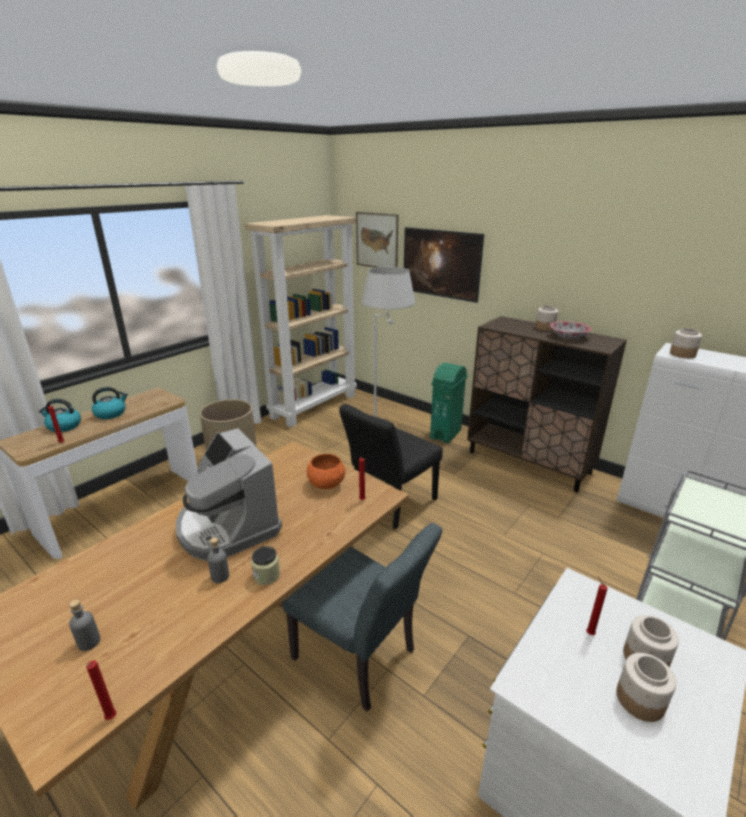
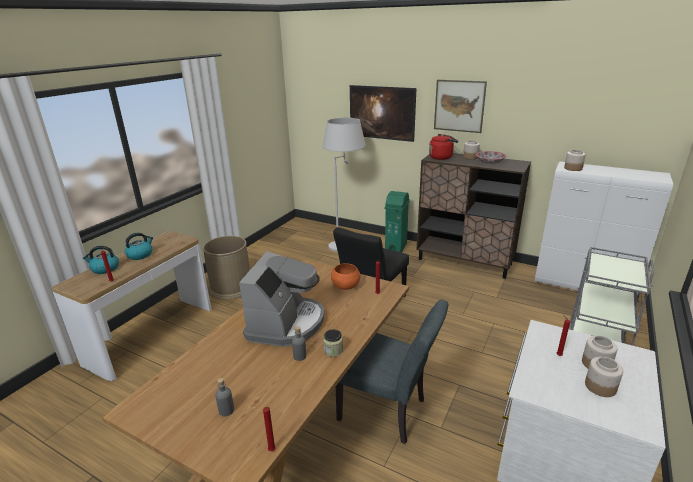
camera: 10 degrees left, 0 degrees up
coffee machine [176,428,282,561] -> coffee machine turned 120 degrees counterclockwise [239,251,325,347]
beige bookcase [245,215,357,427] -> none
picture [356,212,398,268] -> picture moved to [434,80,487,133]
none -> red kettle [429,134,458,160]

